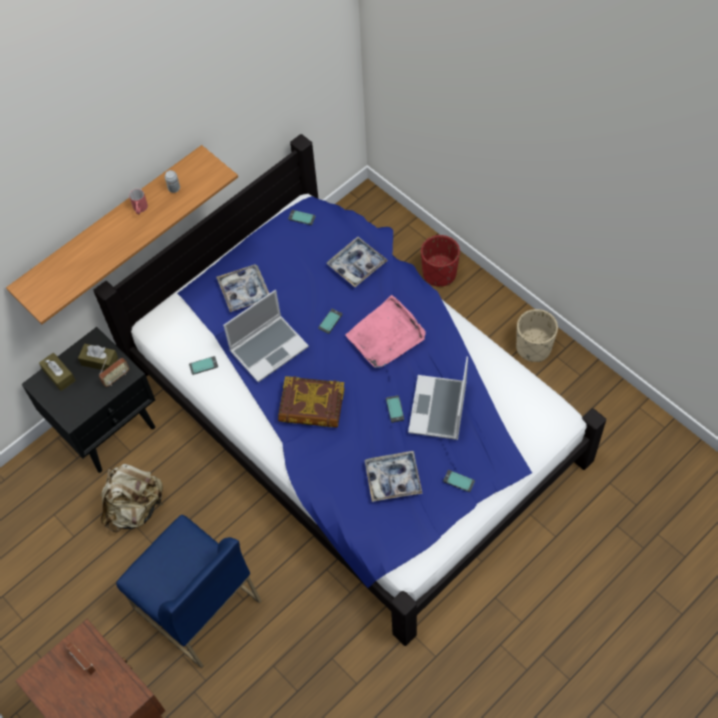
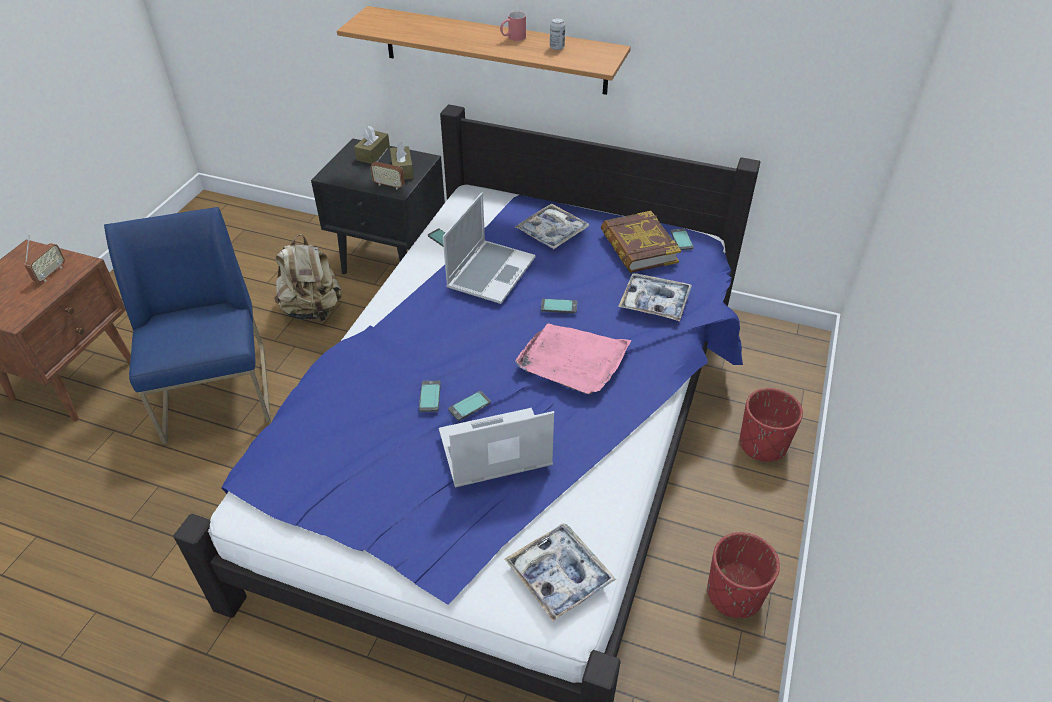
camera: 60 degrees right, 15 degrees down
blue chair [116,515,261,668] -> blue chair turned 150 degrees clockwise [104,207,271,444]
laptop [223,290,309,382] -> laptop turned 90 degrees counterclockwise [443,193,535,304]
book [278,376,345,428] -> book moved to [601,211,681,273]
tray [364,451,422,502] -> tray moved to [505,523,616,621]
phone [443,470,475,492] -> phone moved to [419,381,441,412]
beige planter [516,309,558,362] -> red planter [707,532,780,618]

